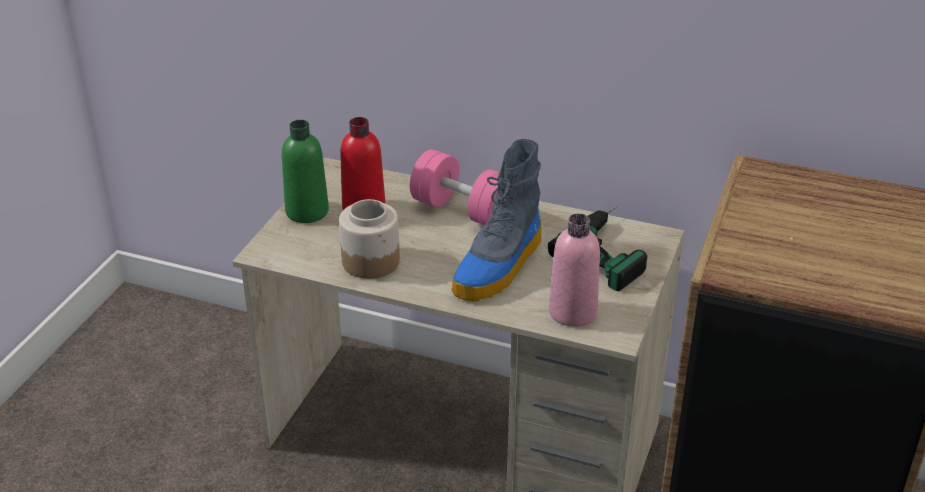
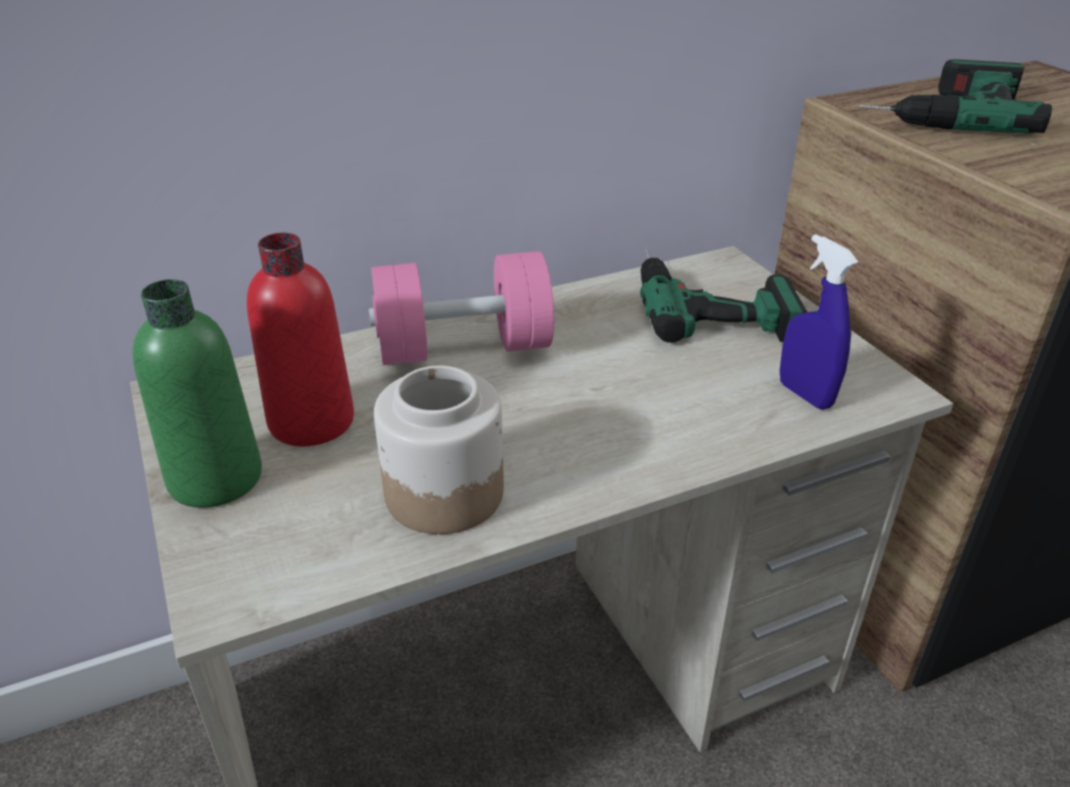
camera: 45 degrees left, 0 degrees up
boot [452,139,541,302] -> none
pink bottle [549,214,600,327] -> blue spray bottle [780,234,858,410]
none -> power drill [859,59,1052,134]

